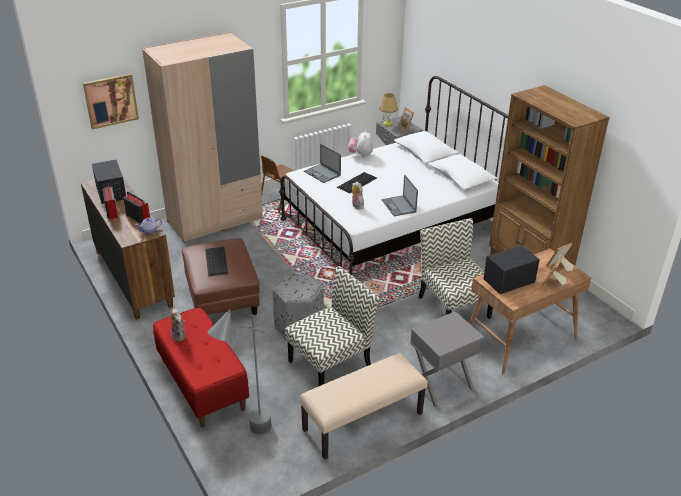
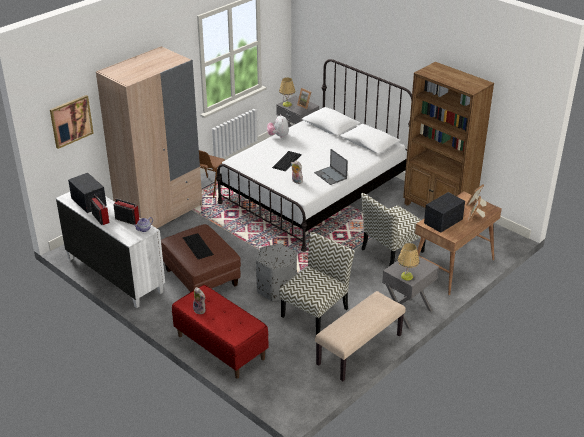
camera: 15 degrees left, 0 degrees up
brown dresser [81,177,175,320] -> white dresser [56,192,165,308]
grey floor lamp [208,309,272,434] -> none
laptop [304,144,341,183] -> none
chair [419,218,493,319] -> chair turned 90 degrees counterclockwise [361,193,426,266]
none -> table lamp [397,243,420,280]

